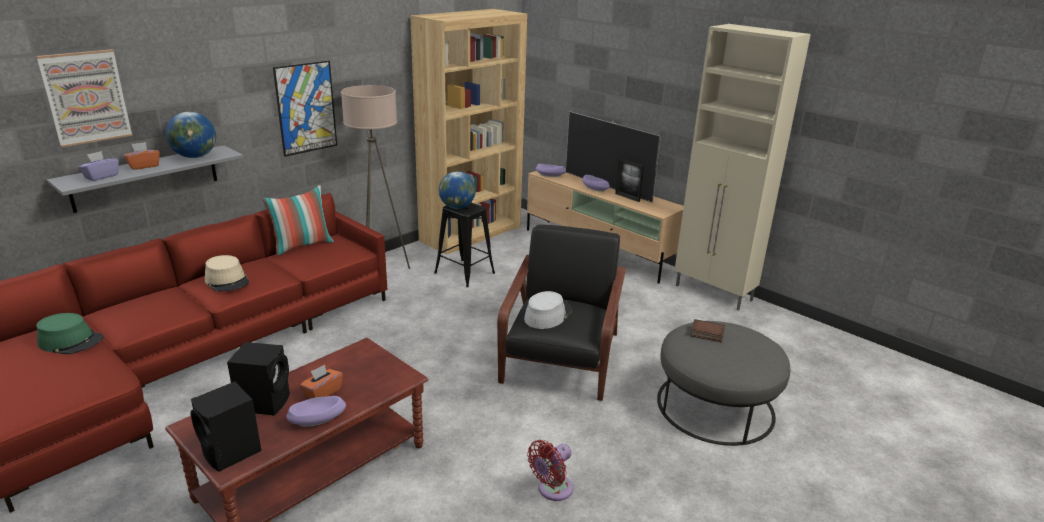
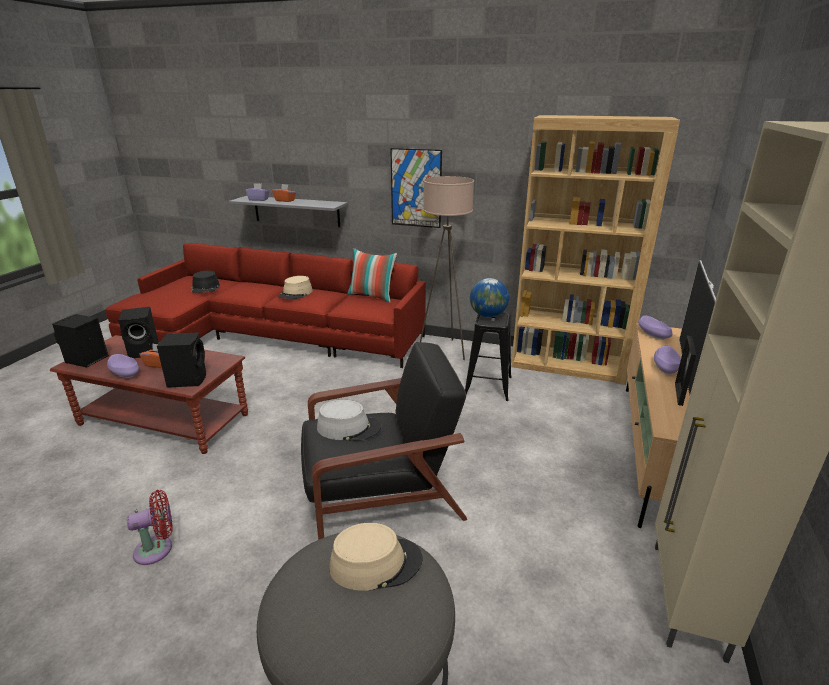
camera: 65 degrees right, 0 degrees up
picture [36,49,133,147] -> none
green hat [37,313,103,354] -> black hat [192,271,220,293]
globe [166,112,216,158] -> none
red fan [527,440,573,501] -> red fan turned 135 degrees clockwise [127,490,172,565]
book [691,319,725,343] -> beige hat [329,523,422,591]
none -> black speaker [157,332,206,388]

